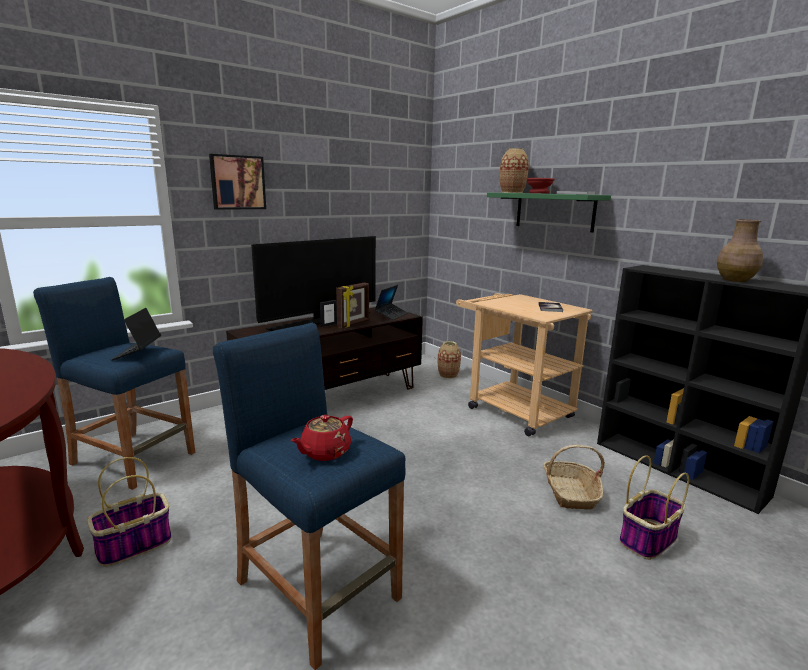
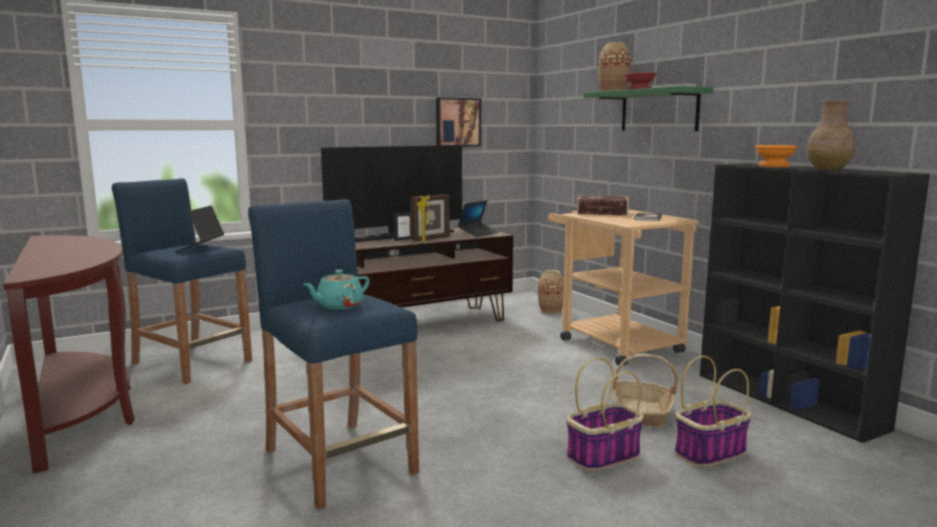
camera: 10 degrees right, 5 degrees down
basket [87,457,172,567] -> basket moved to [566,358,644,471]
picture [209,154,266,210] -> picture moved to [436,97,481,147]
red teapot [291,415,353,461] -> turquoise teapot [303,270,370,310]
none -> book [577,195,629,216]
none -> orange bowl [755,145,798,167]

